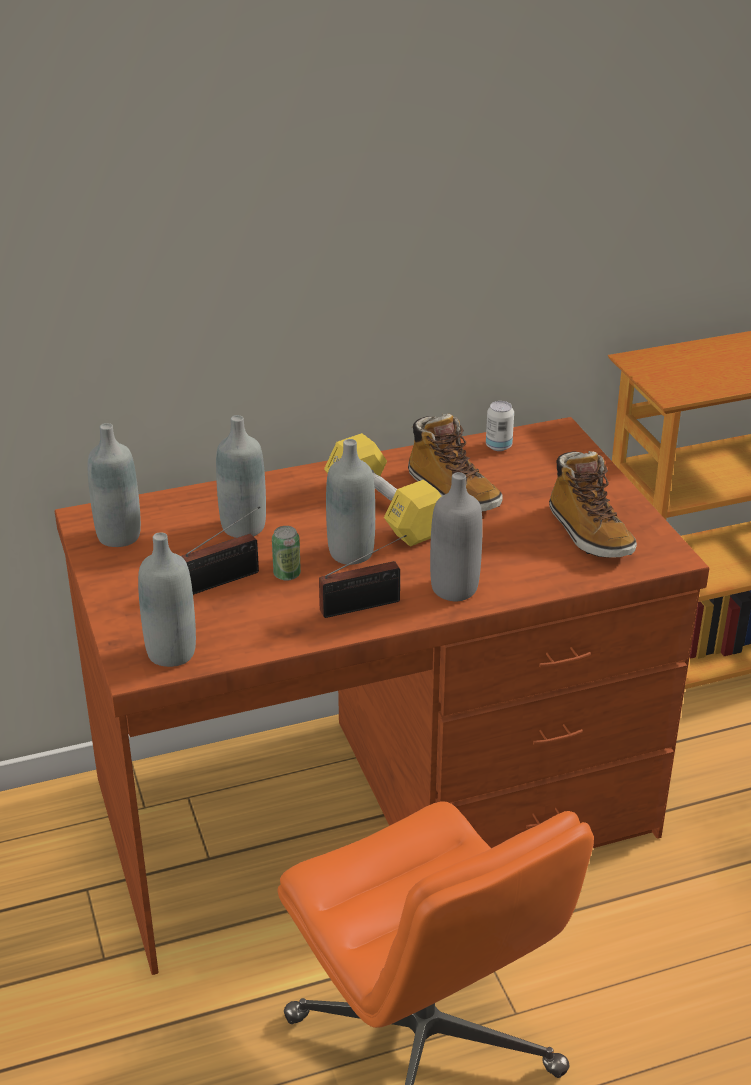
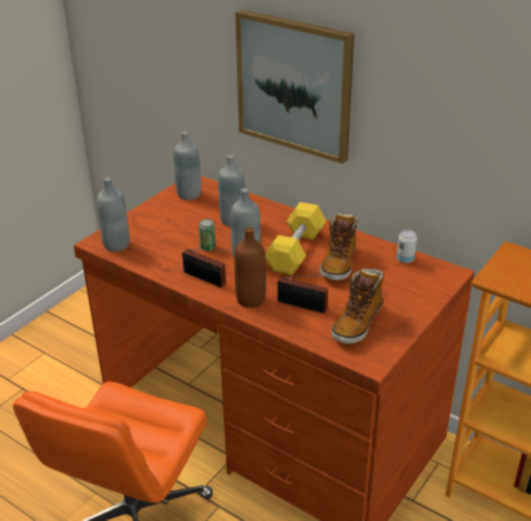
camera: 55 degrees right, 0 degrees up
radio [181,506,260,595] -> radio moved to [278,274,334,313]
grey bottle [430,472,483,601] -> brown bottle [234,227,266,308]
none -> picture [235,9,355,164]

